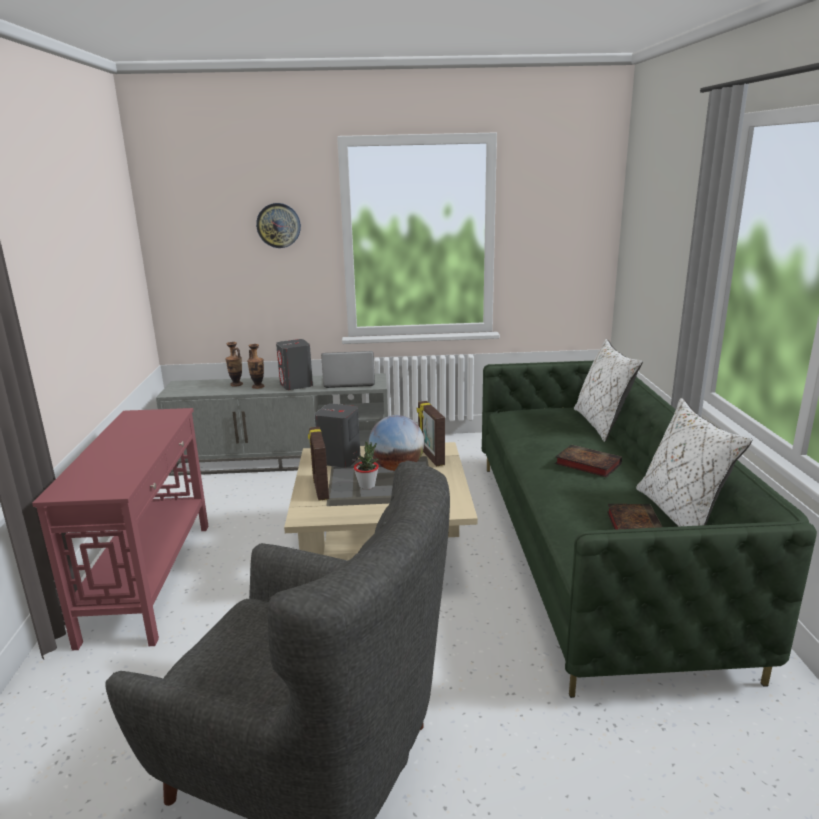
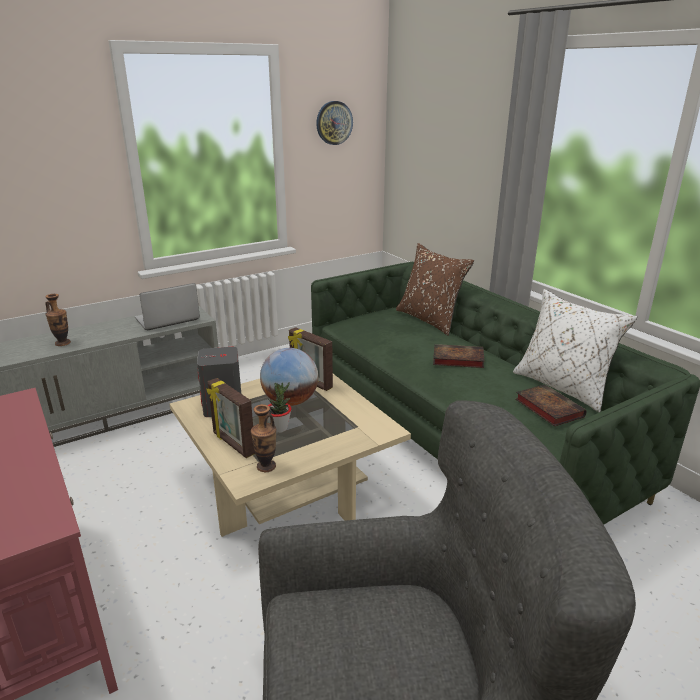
camera: 30 degrees left, 5 degrees up
vase [225,342,243,387] -> vase moved to [251,404,276,472]
wall clock [256,203,301,248] -> wall clock moved to [316,101,353,145]
grey speaker [276,339,313,390] -> none
white pillow [574,339,643,442] -> brown pillow [396,243,474,336]

